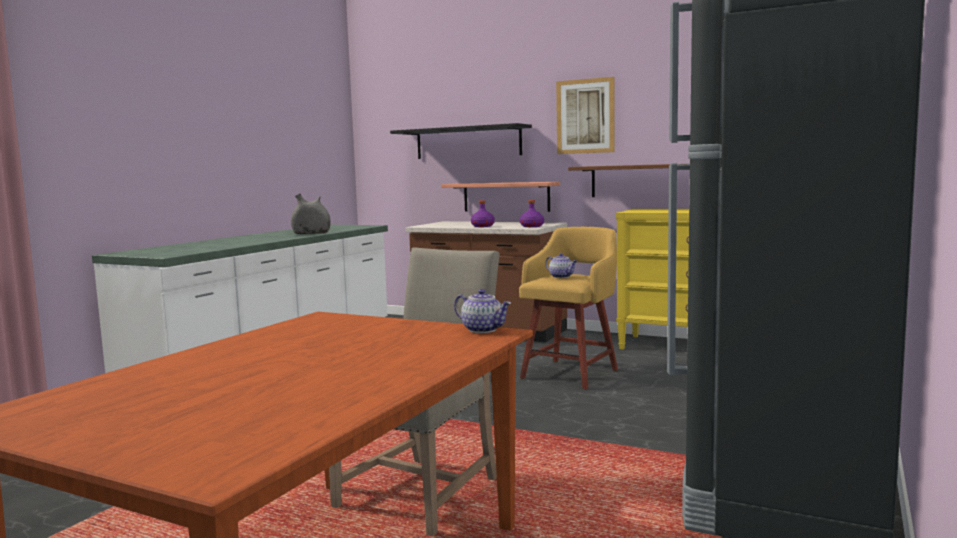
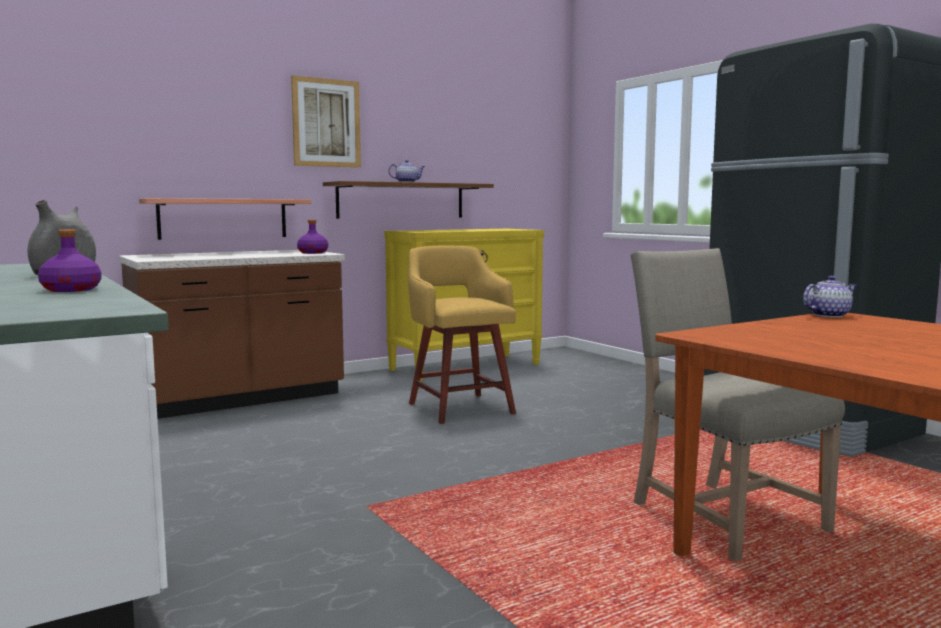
camera: 60 degrees left, 0 degrees up
black shelf [390,123,532,159] -> none
purple bottle [471,200,495,227] -> purple bottle moved to [38,229,101,292]
teapot [545,253,577,278] -> teapot moved to [388,160,425,182]

